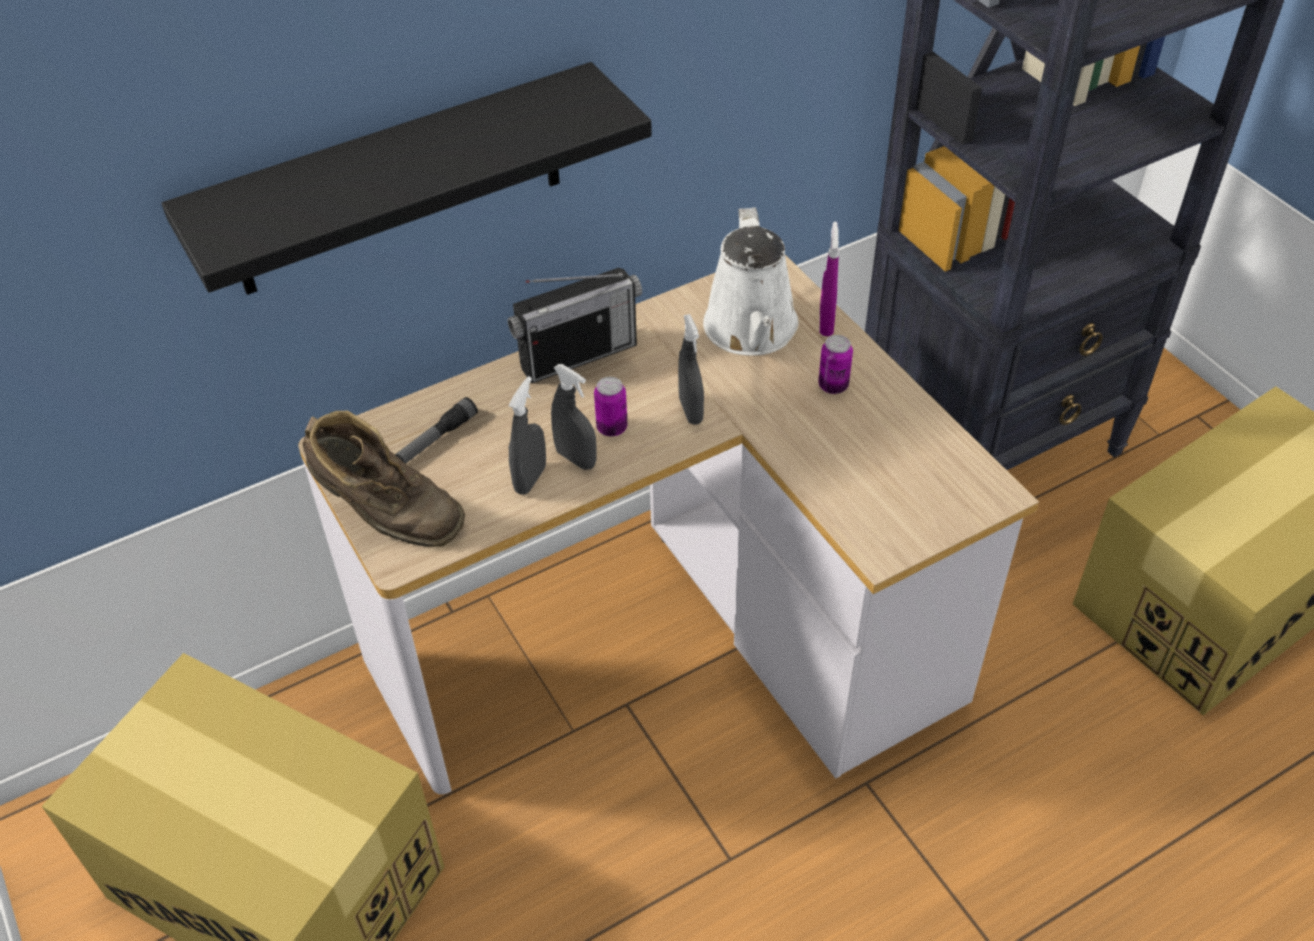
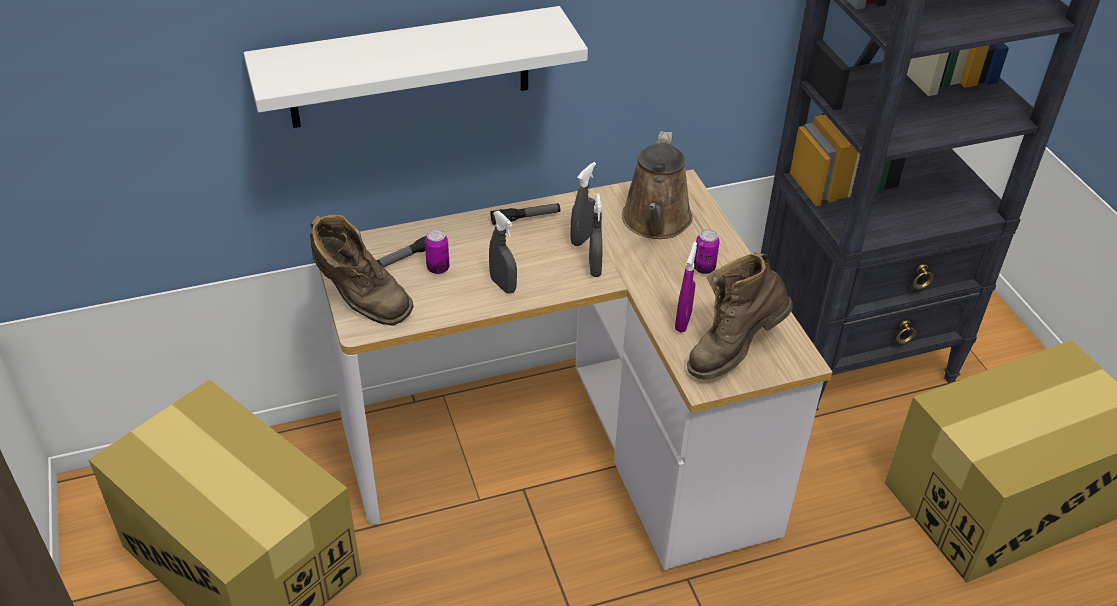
camera: 10 degrees right, 5 degrees down
black shelf [162,62,652,295] -> white shelf [244,6,588,128]
radio [508,268,642,384] -> flashlight [491,203,560,225]
grey spray bottle [508,376,546,495] -> grey spray bottle moved to [570,162,596,246]
can [594,377,627,437] -> can moved to [425,229,450,274]
white watering can [703,207,799,356] -> brown watering can [622,131,693,239]
purple spray bottle [820,222,839,336] -> purple spray bottle moved to [675,242,697,333]
none -> brown boot [687,252,793,380]

